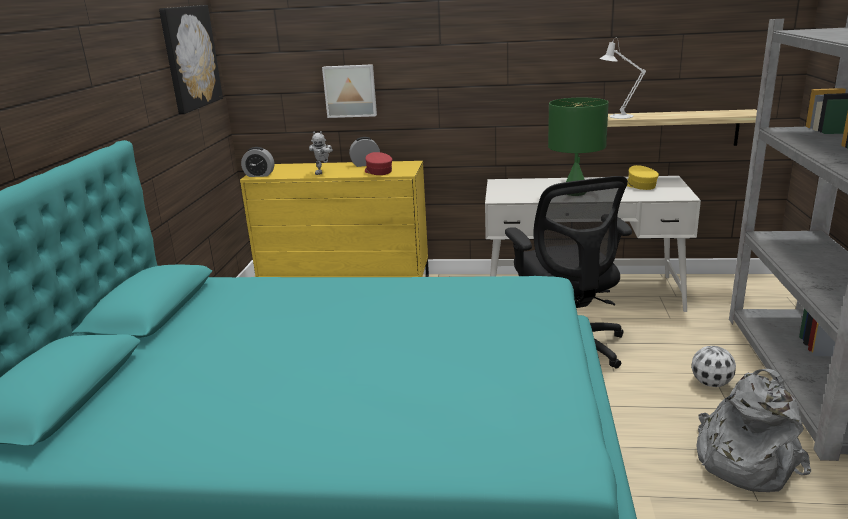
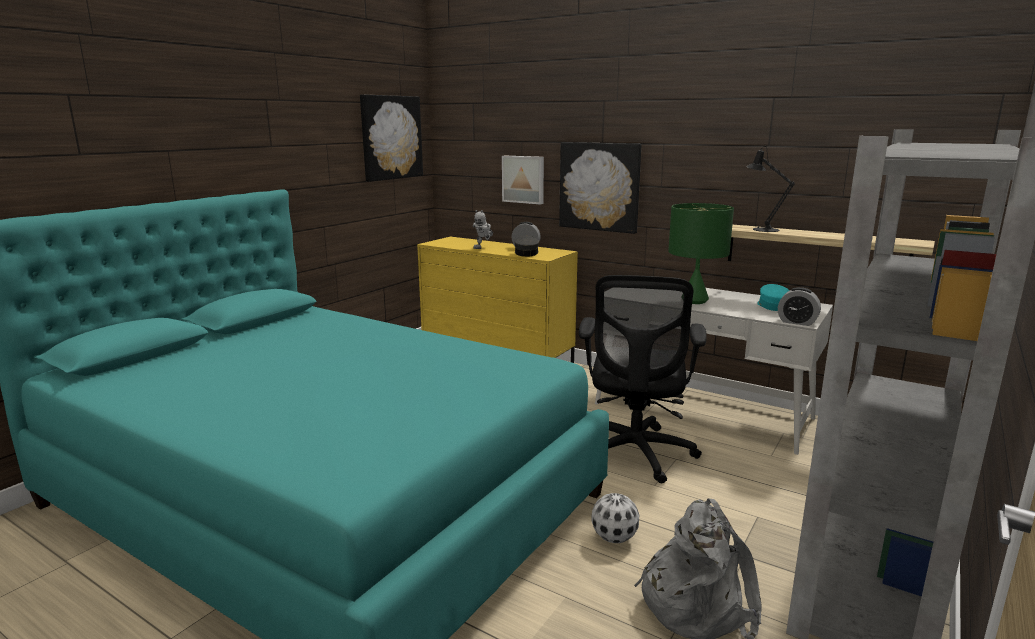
camera: 25 degrees right, 5 degrees down
alarm clock [241,147,274,177] -> alarm clock moved to [778,287,821,326]
red cap [365,152,392,175] -> grey cap [514,236,539,257]
white table lamp [600,38,646,119] -> black table lamp [746,146,795,232]
yellow cap [627,165,659,190] -> turquoise cap [757,284,790,311]
football [691,346,736,387] -> football moved to [591,493,639,543]
none -> picture [559,142,641,234]

